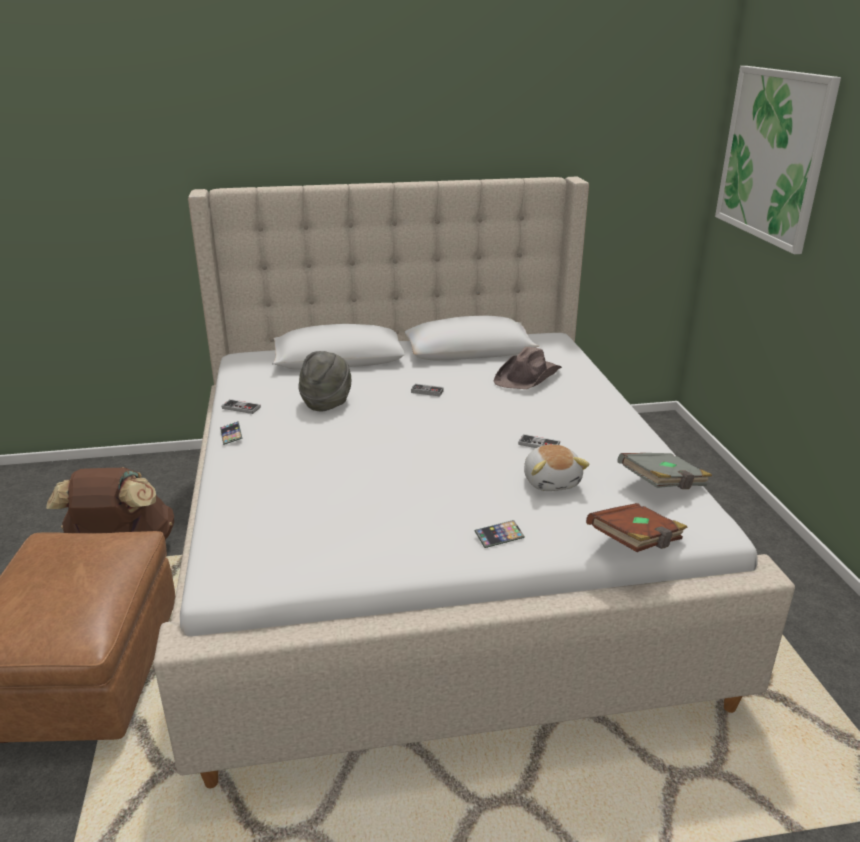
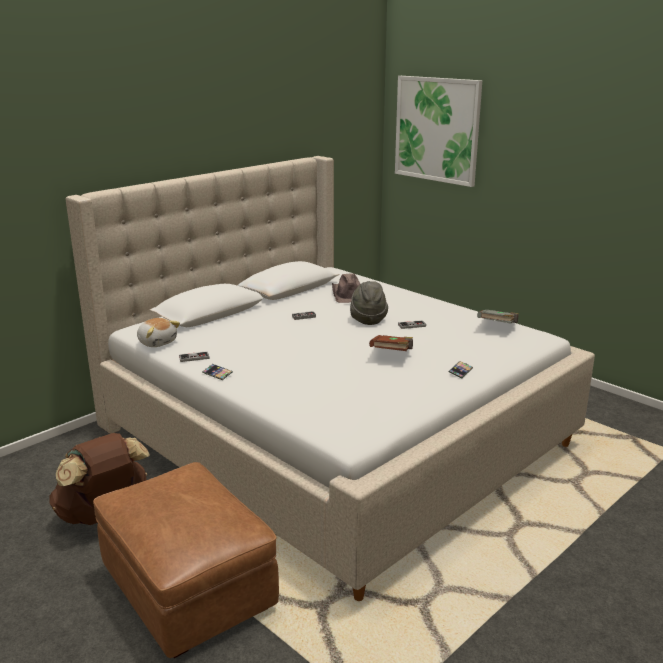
camera: 35 degrees left, 5 degrees down
grey hat [298,351,351,411] -> grey hat moved to [350,281,388,325]
plush toy [524,444,589,491] -> plush toy moved to [137,318,180,347]
brown book [586,503,688,552] -> brown book moved to [369,335,413,351]

